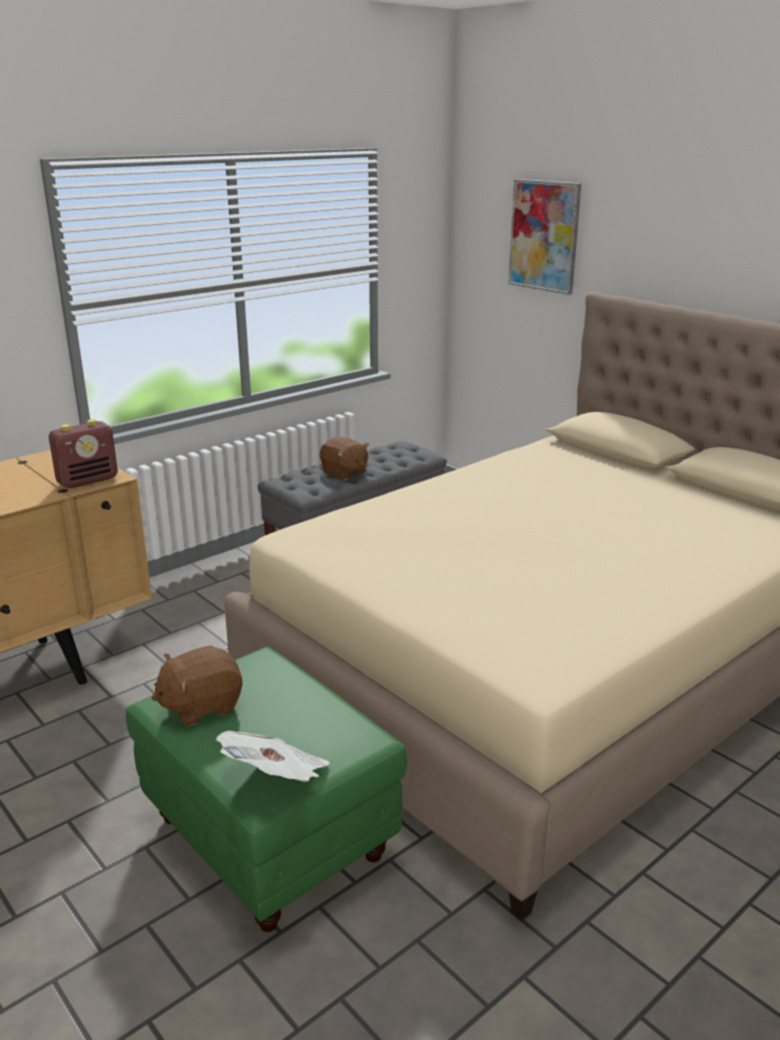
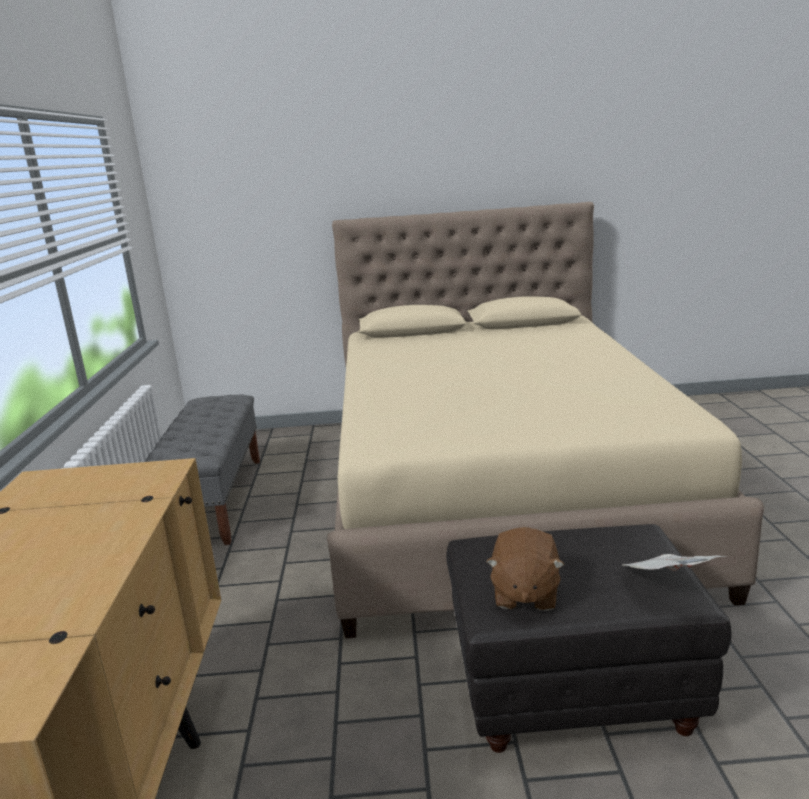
camera: 50 degrees left, 5 degrees down
radio [49,419,118,488] -> none
green ottoman [126,647,407,932] -> black ottoman [446,524,731,753]
brown plush toy [320,436,369,480] -> none
picture [508,179,581,295] -> none

